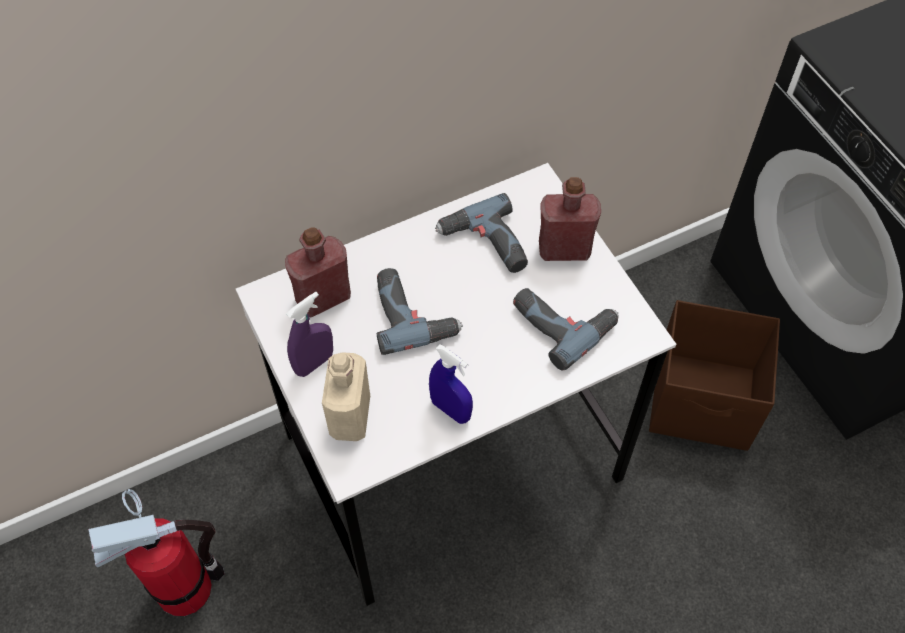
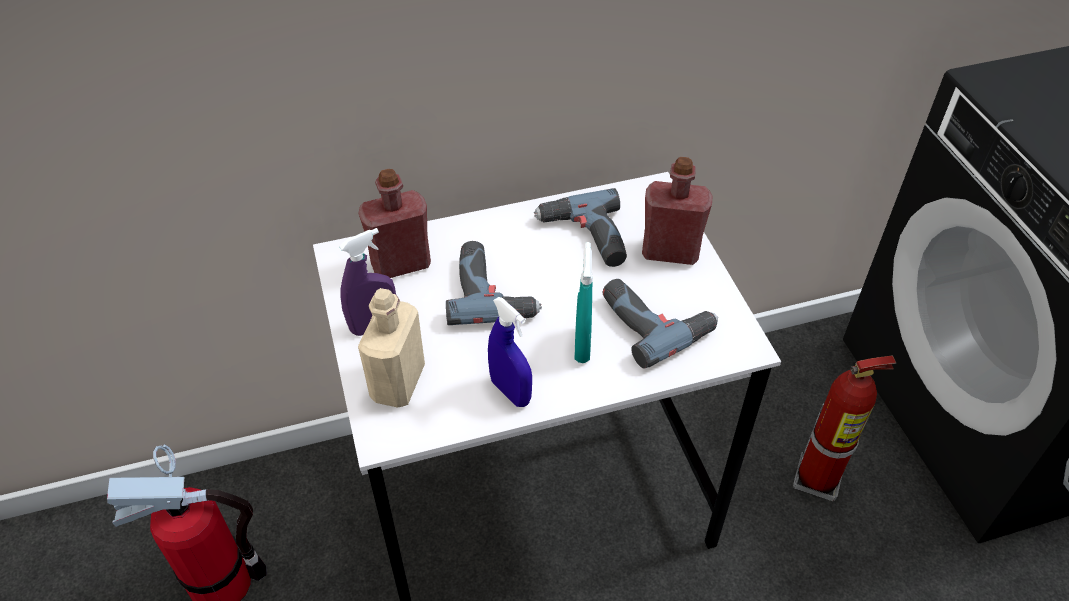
camera: 10 degrees right, 10 degrees down
brown storage box [649,300,780,451] -> fire extinguisher [793,355,896,501]
none -> turquoise spray bottle [574,242,593,363]

